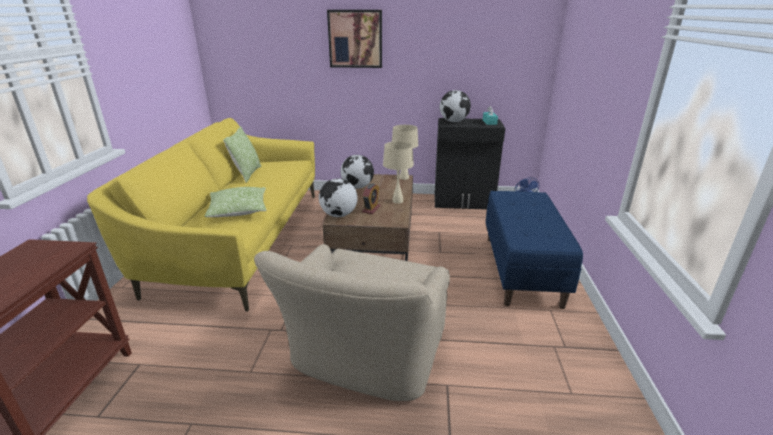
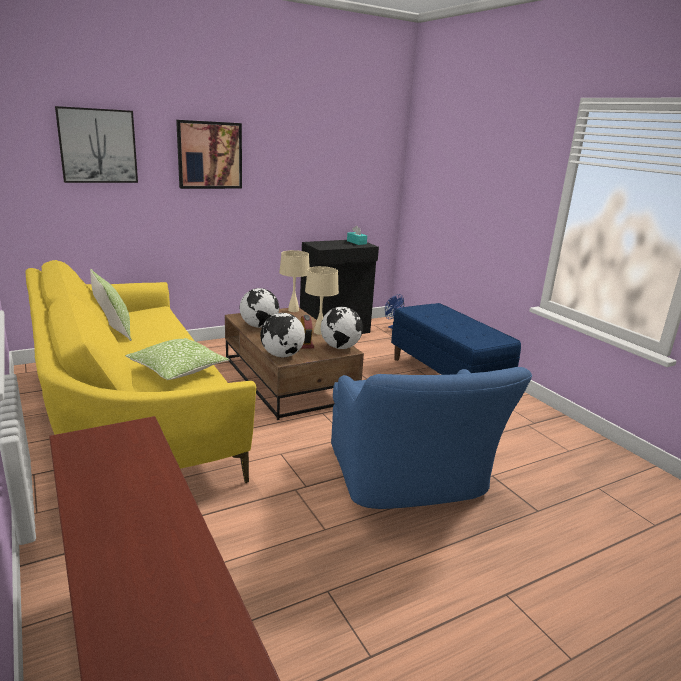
camera: 35 degrees left, 5 degrees down
beige armchair [254,244,450,401] -> blue armchair [331,367,532,509]
globe [440,90,471,122] -> globe moved to [321,307,363,349]
none -> picture [55,106,138,183]

